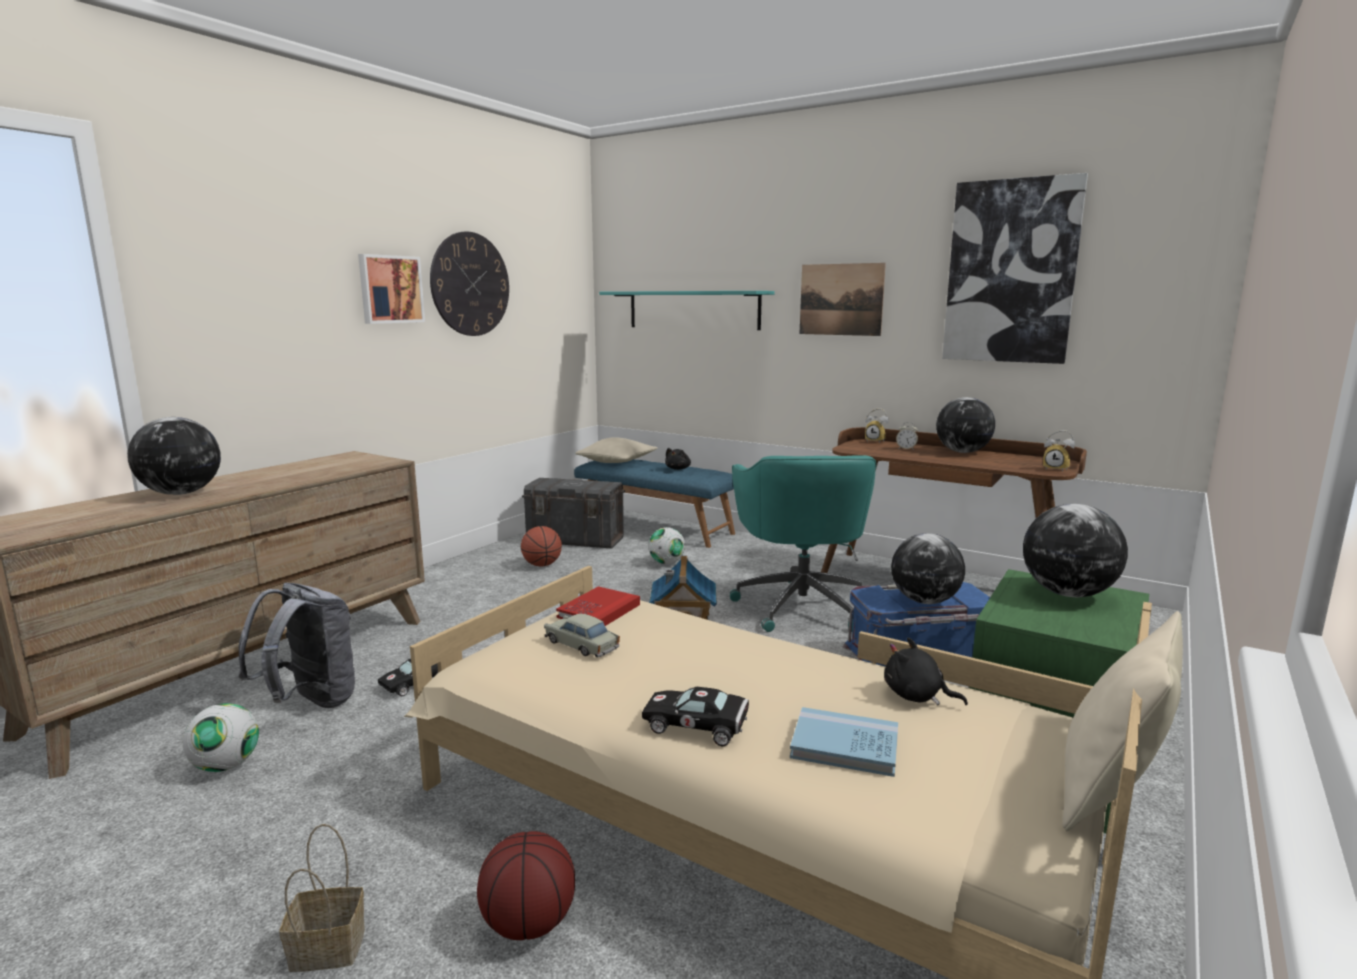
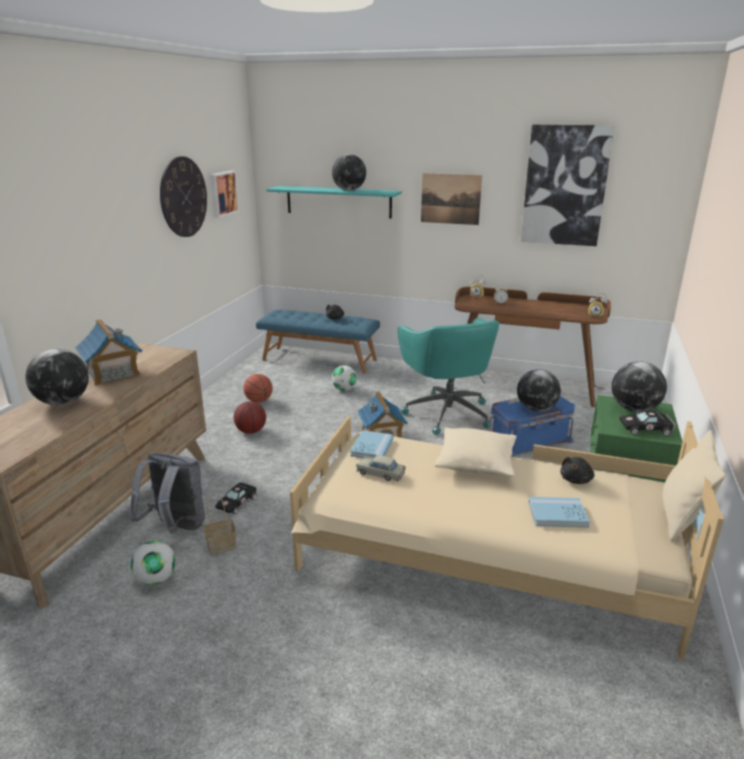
camera: 15 degrees left, 10 degrees up
basket [279,824,365,972] -> basket moved to [204,495,237,555]
picture [358,254,425,324] -> picture moved to [210,171,240,218]
basketball [477,831,575,940] -> basketball moved to [234,401,266,434]
grey storage box [522,478,625,549] -> none
red book [556,586,640,626] -> blue book [350,431,393,458]
beige pillow [575,437,658,463] -> beige pillow moved to [434,428,517,477]
black toy car [642,687,749,746] -> black toy car moved to [620,411,675,436]
black plush toy [884,637,968,705] -> black plush toy turned 75 degrees counterclockwise [560,457,594,484]
globe [936,397,995,453] -> globe moved to [332,154,366,191]
none -> toy house [75,319,142,386]

